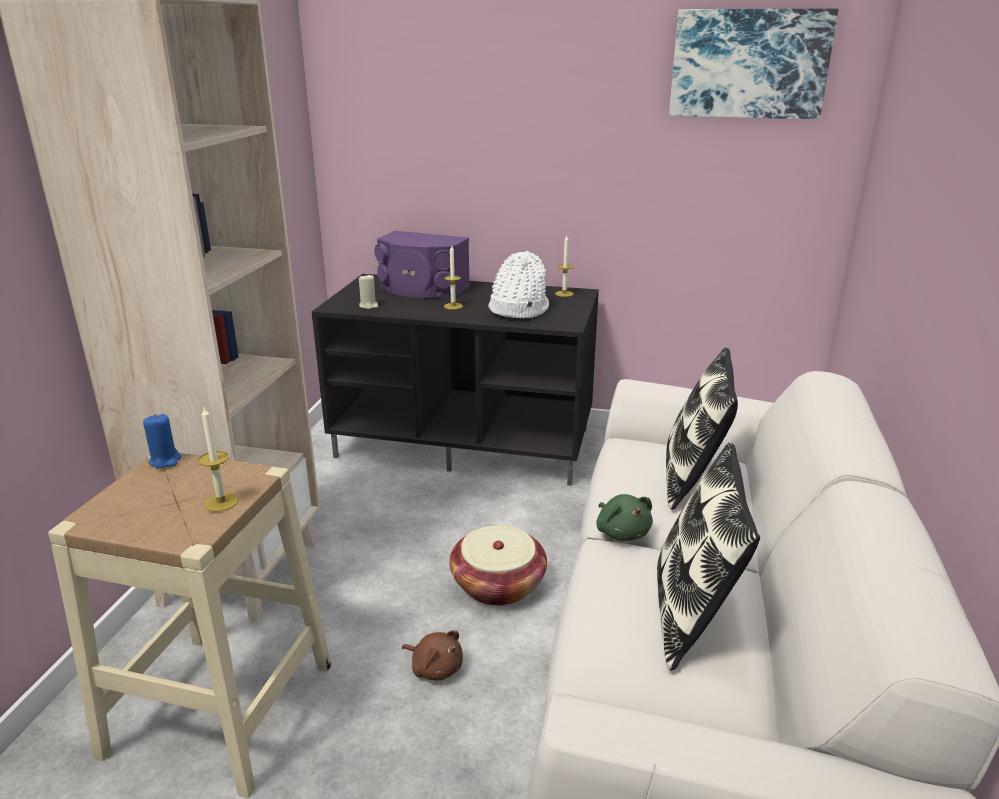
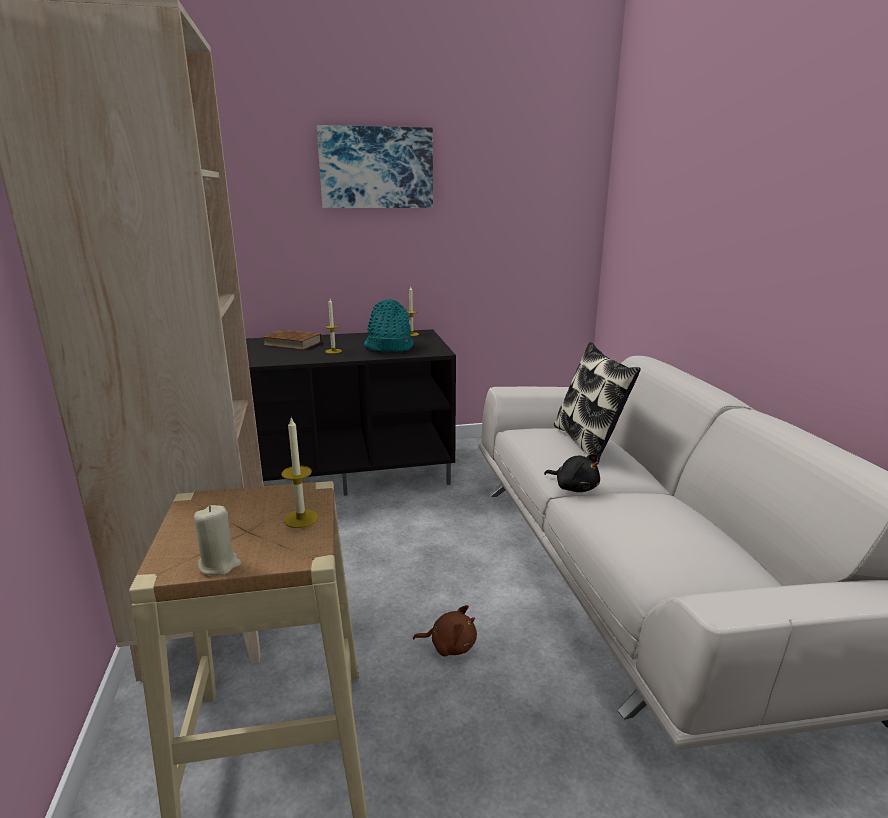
camera: 25 degrees left, 5 degrees down
blue candle [143,414,181,469] -> none
beige candle [359,274,378,309] -> beige candle moved to [194,505,241,575]
purple speaker [374,231,470,299] -> brown book [262,330,322,350]
basket [450,525,547,606] -> none
white hat [488,251,549,318] -> turquoise hat [364,299,414,352]
green plush toy [596,494,653,541] -> black plush toy [544,454,600,492]
pillow [657,443,760,670] -> none
picture [669,8,838,119] -> picture moved to [317,125,433,208]

